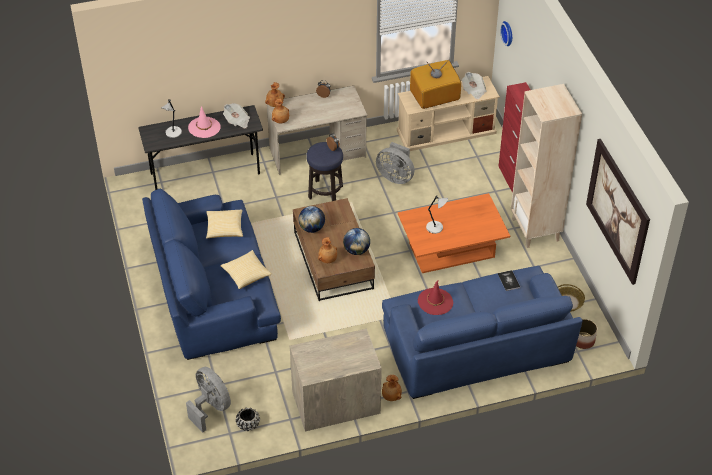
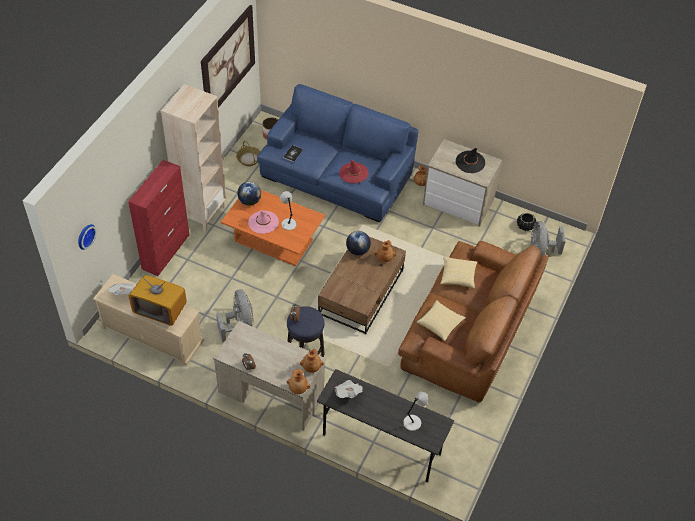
camera: 140 degrees left, 5 degrees up
blue sofa [142,189,281,360] -> brown sofa [398,241,549,402]
pink hat [188,106,221,138] -> pink hat moved to [248,210,279,234]
globe [299,206,325,233] -> globe moved to [237,182,261,205]
none -> black hat [456,148,485,173]

